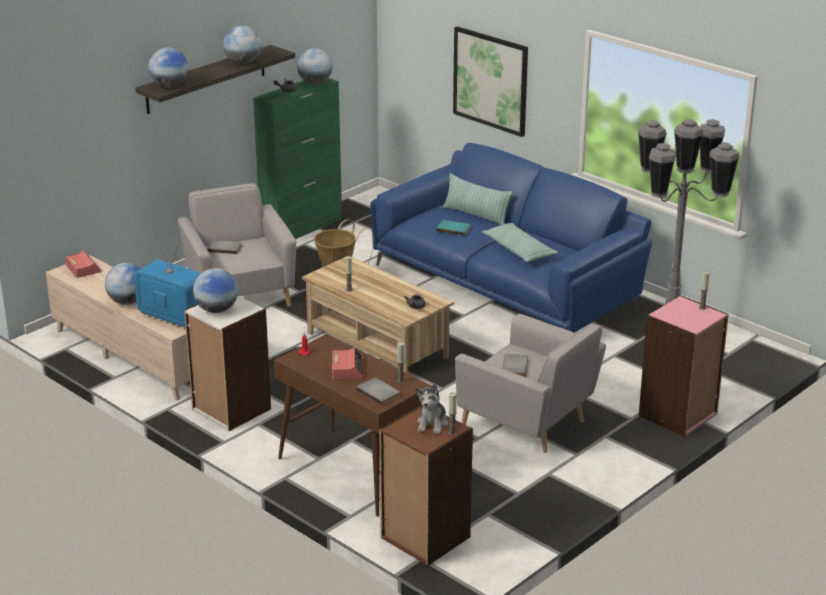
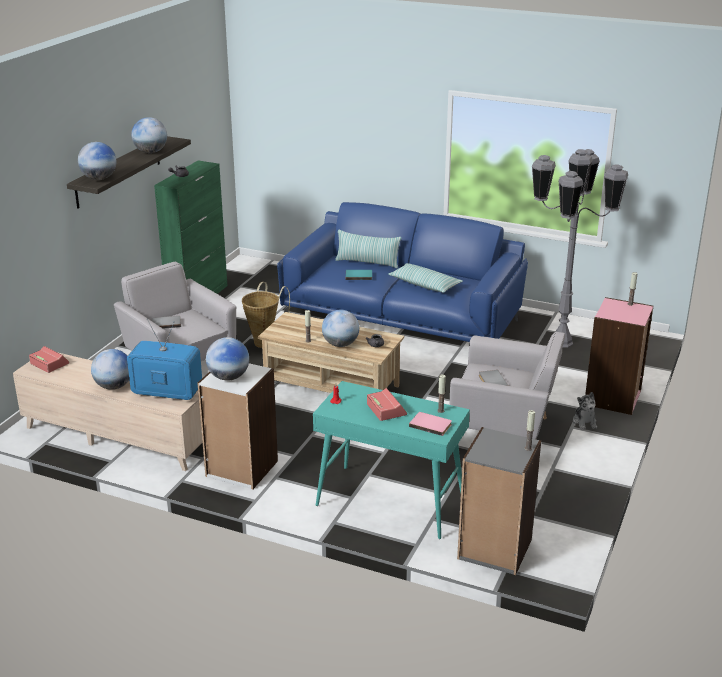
camera: 20 degrees left, 0 degrees up
brown console table [274,334,432,516] -> turquoise console table [313,381,470,539]
globe [297,48,333,84] -> globe moved to [322,310,359,347]
grey book [356,378,400,405] -> pink book [409,412,452,436]
brown bookcase [379,405,473,566] -> grey bookcase [457,427,541,575]
plush toy [416,384,448,434] -> plush toy moved to [573,392,597,430]
picture [453,26,528,137] -> none

